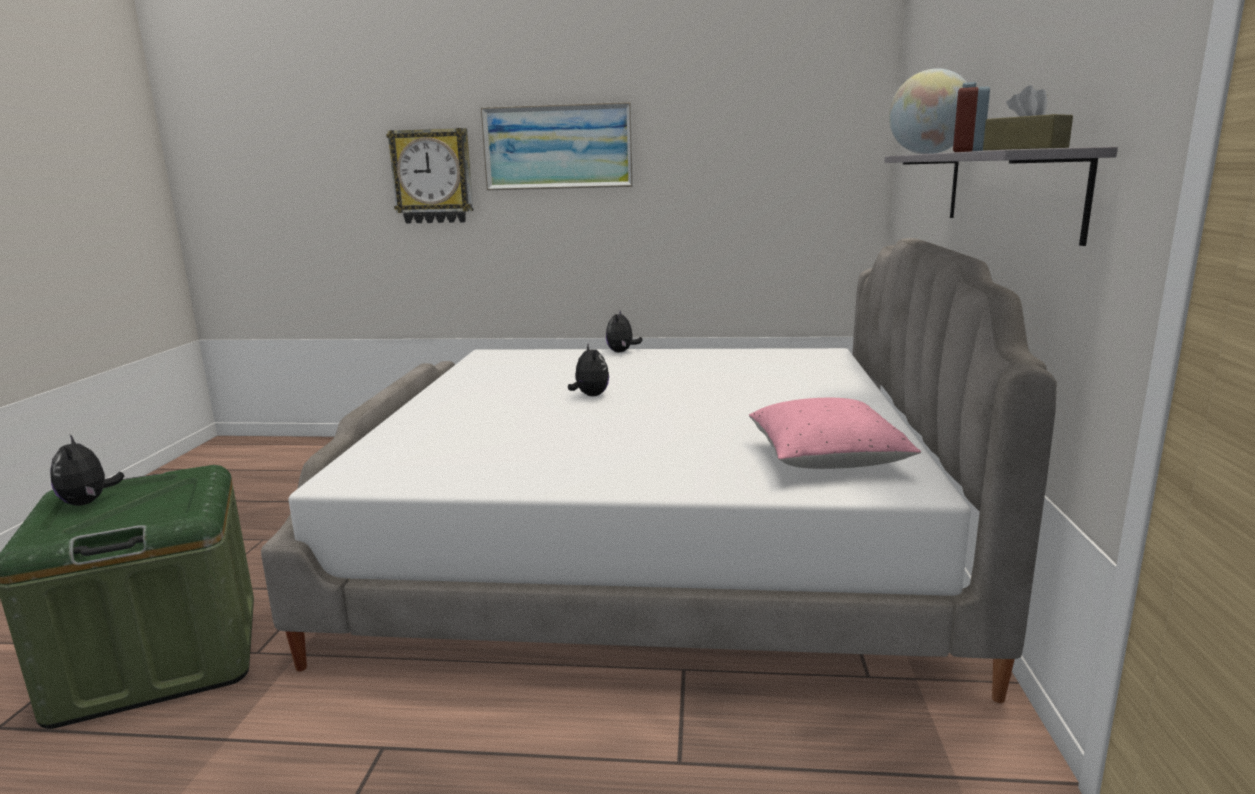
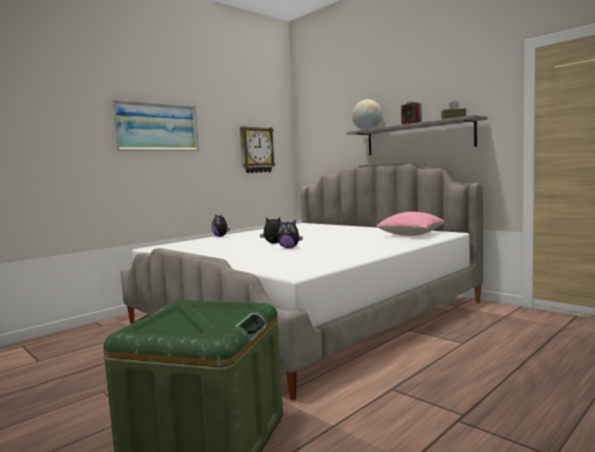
camera: 50 degrees left, 10 degrees down
plush toy [50,435,124,506] -> plush toy moved to [277,220,303,248]
wall clock [386,128,474,224] -> wall clock moved to [240,126,276,173]

